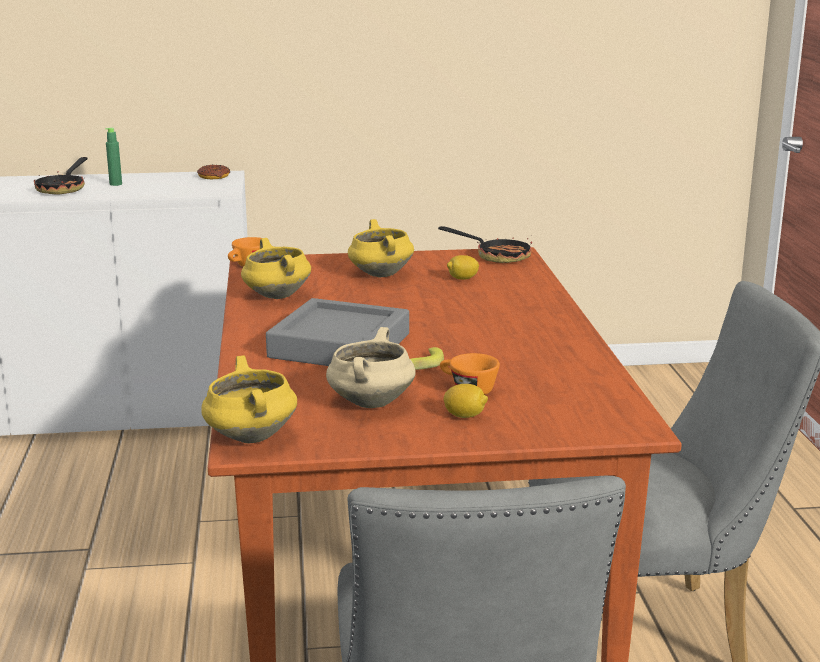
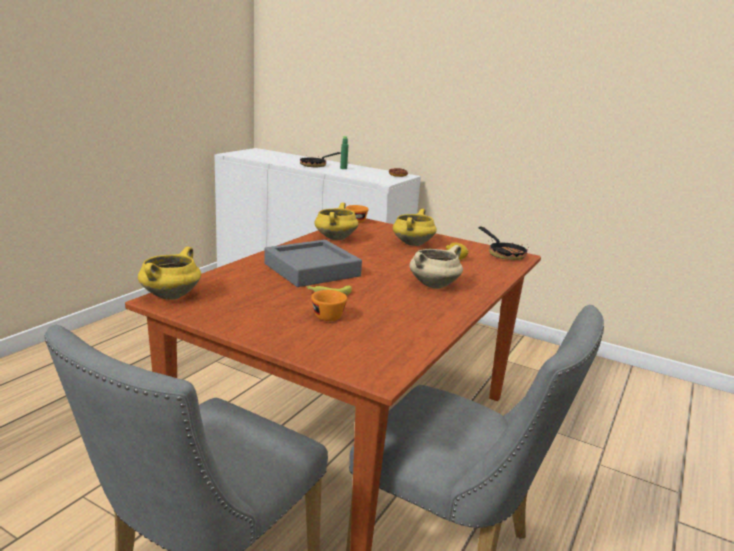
camera: 35 degrees right, 0 degrees up
beige cooking pot [326,327,416,408] -> beige cooking pot moved to [409,245,463,289]
lemon [444,384,488,418] -> none

